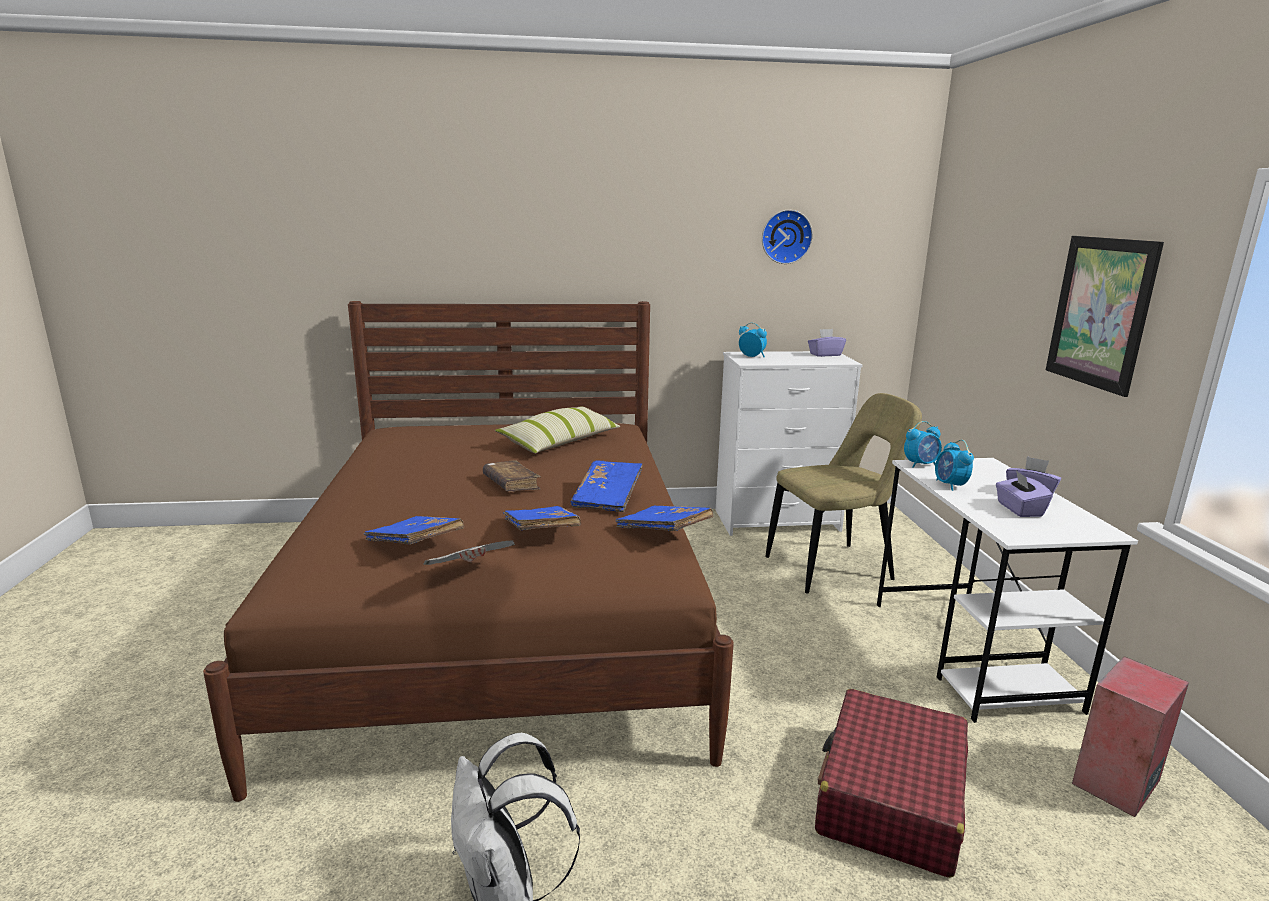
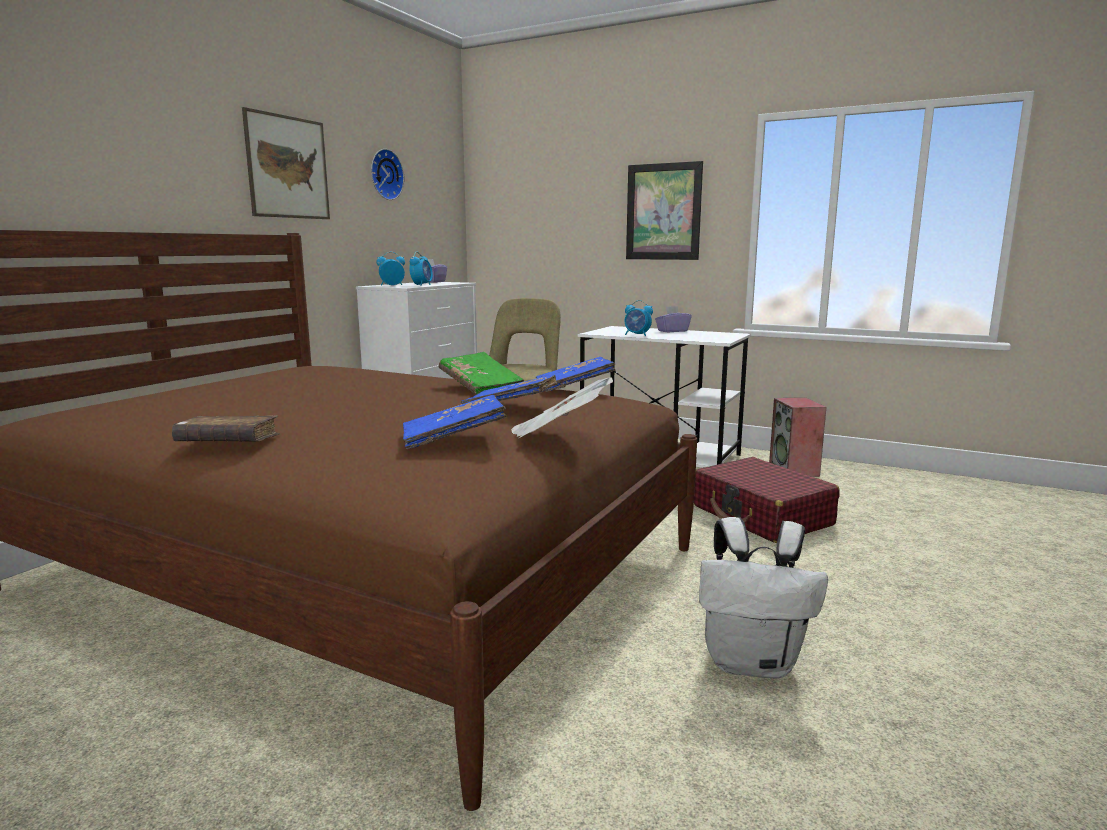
camera: 55 degrees left, 5 degrees down
brown book [483,460,541,492] -> brown book moved to [172,415,280,442]
pillow [495,406,620,454] -> none
blue book [571,460,642,512] -> green book [439,352,524,395]
alarm clock [904,421,942,468] -> alarm clock moved to [409,252,433,286]
purple tissue box [996,470,1053,517] -> none
none -> picture [242,107,330,219]

